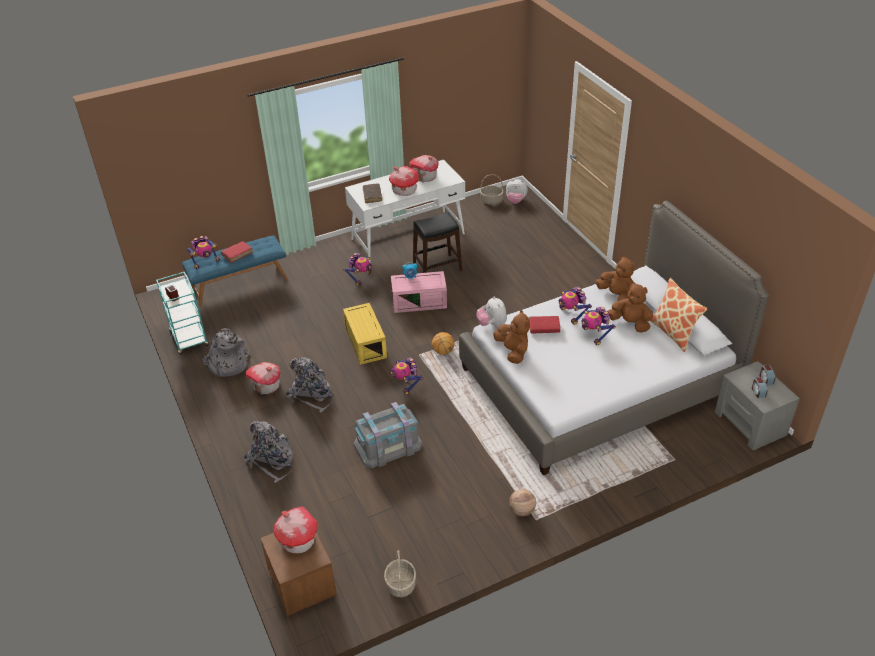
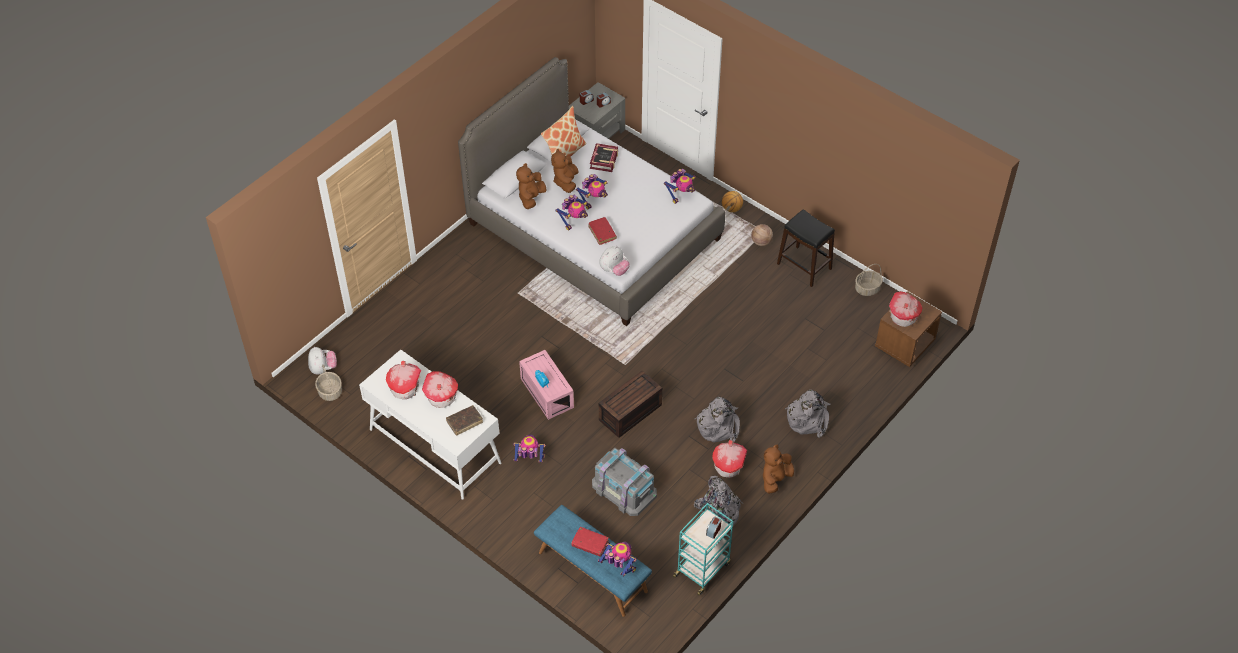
camera: 115 degrees left, 10 degrees up
yellow storage box [343,303,387,365] -> brown storage box [599,371,662,438]
grey storage box [354,402,422,468] -> grey storage box moved to [592,448,657,516]
toy robot [391,358,423,395] -> toy robot moved to [664,169,696,204]
black stool [413,212,462,273] -> black stool moved to [777,210,835,287]
basketball [432,332,454,355] -> basketball moved to [722,191,743,212]
brown plush toy [493,310,530,364] -> brown plush toy moved to [763,445,794,494]
none -> book [590,143,618,172]

